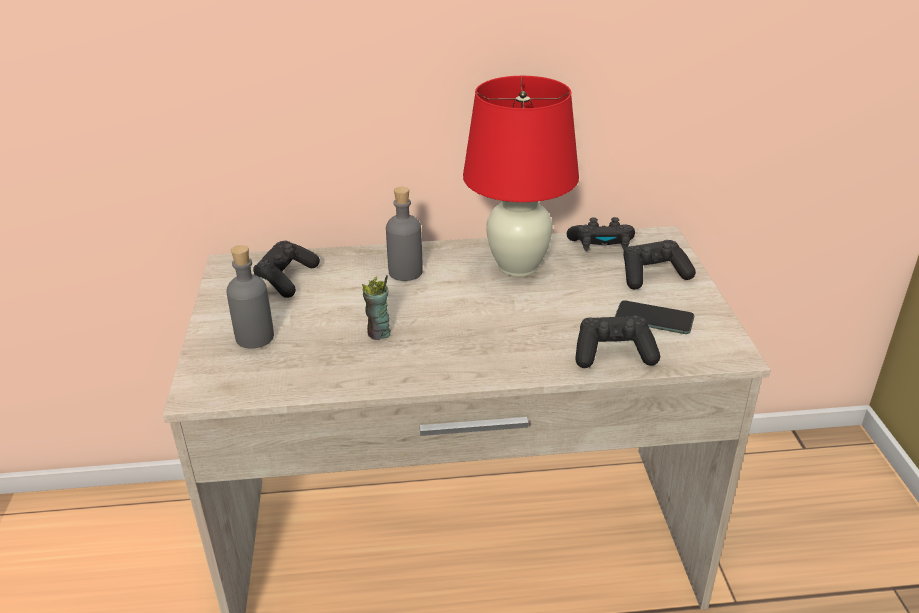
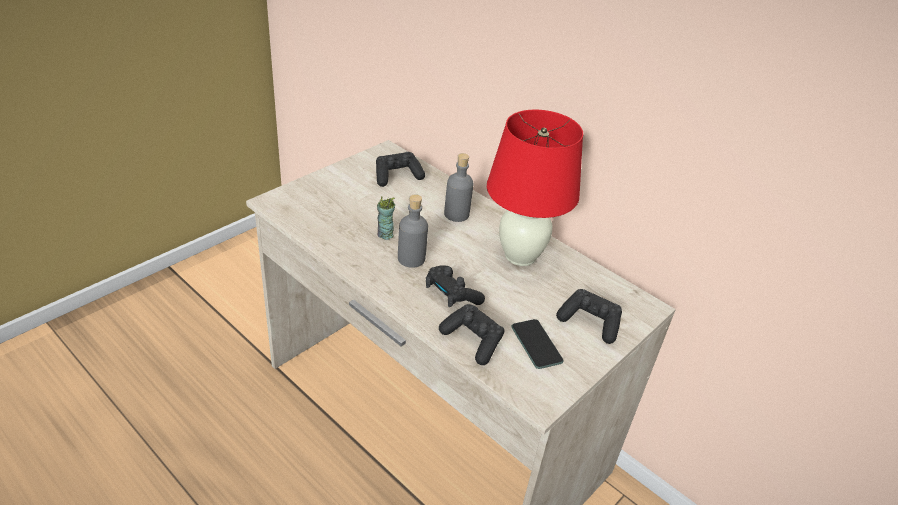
camera: 45 degrees right, 5 degrees up
grey bottle [226,245,274,349] -> grey bottle moved to [398,194,428,268]
black game controller [567,217,635,251] -> black game controller moved to [426,266,485,307]

